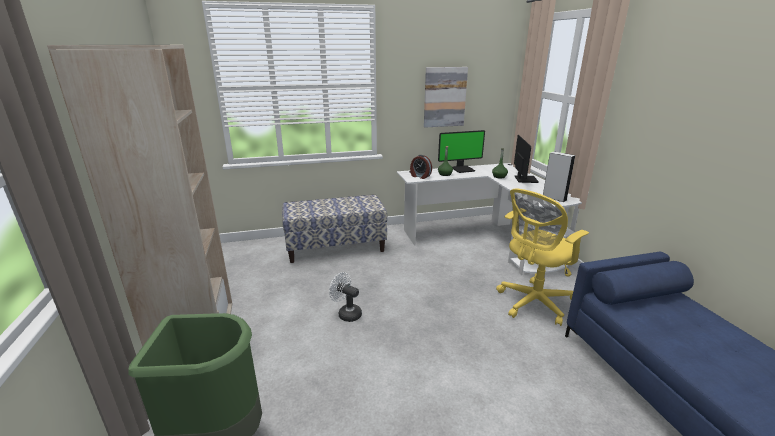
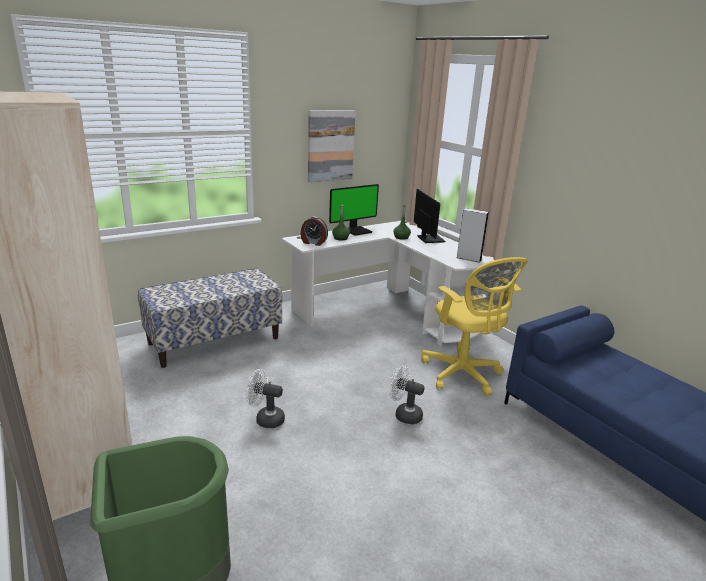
camera: 20 degrees left, 0 degrees up
yellow office chair [496,188,589,326] -> yellow office chair turned 60 degrees counterclockwise [421,257,528,396]
none -> white fan [389,366,424,424]

